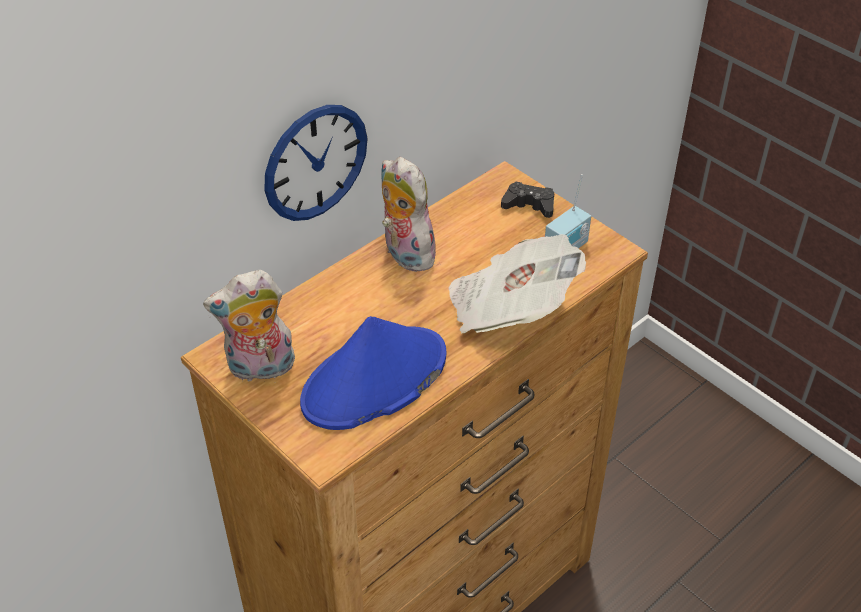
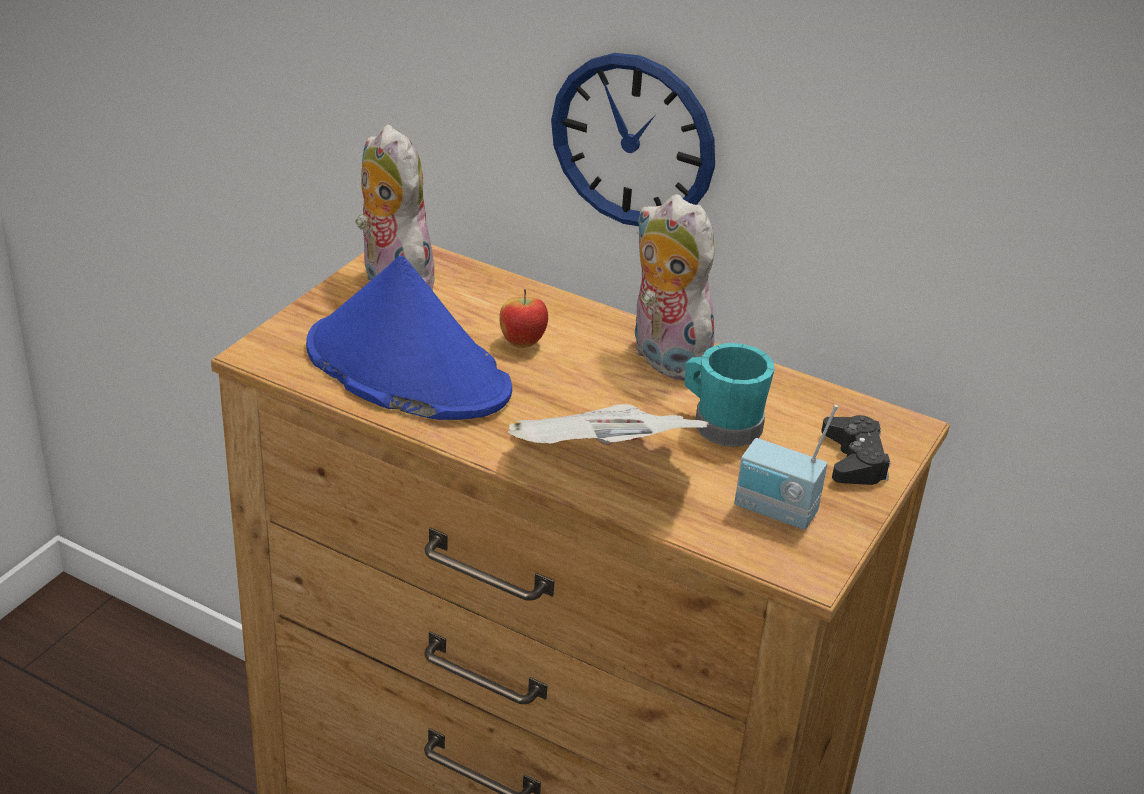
camera: 70 degrees right, 10 degrees down
plush toy [381,157,441,272] -> plush toy turned 75 degrees counterclockwise [635,194,715,381]
none -> apple [499,289,548,348]
none -> turquoise mug [684,343,774,447]

